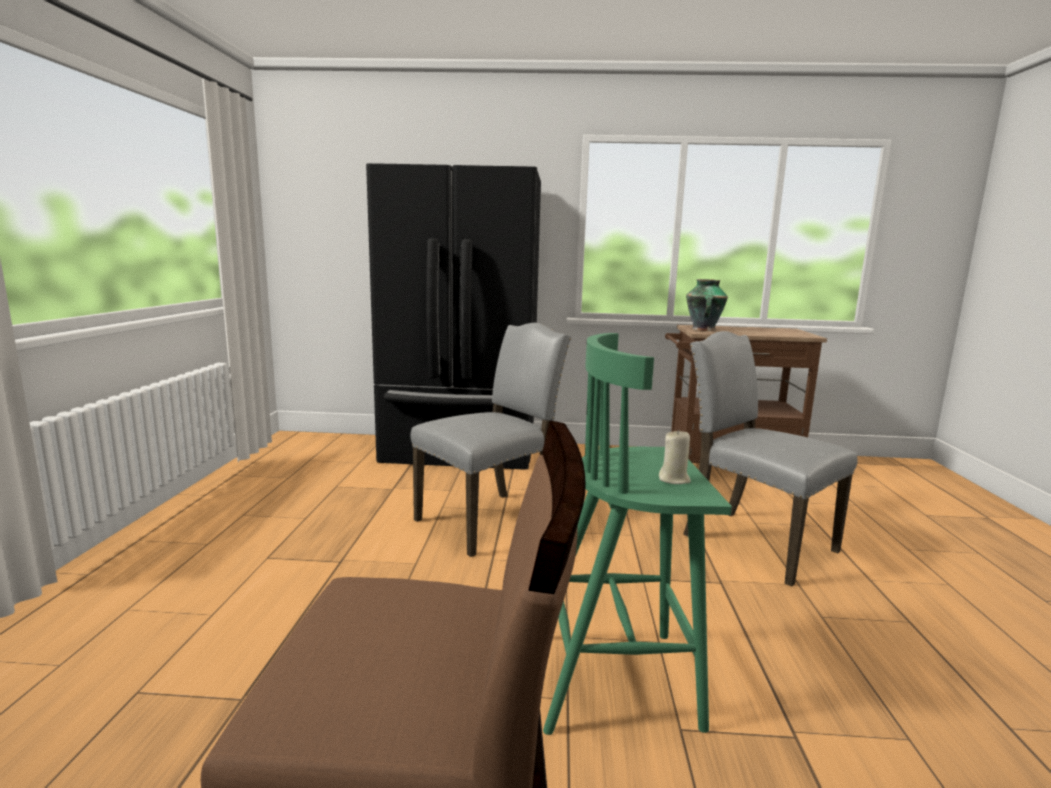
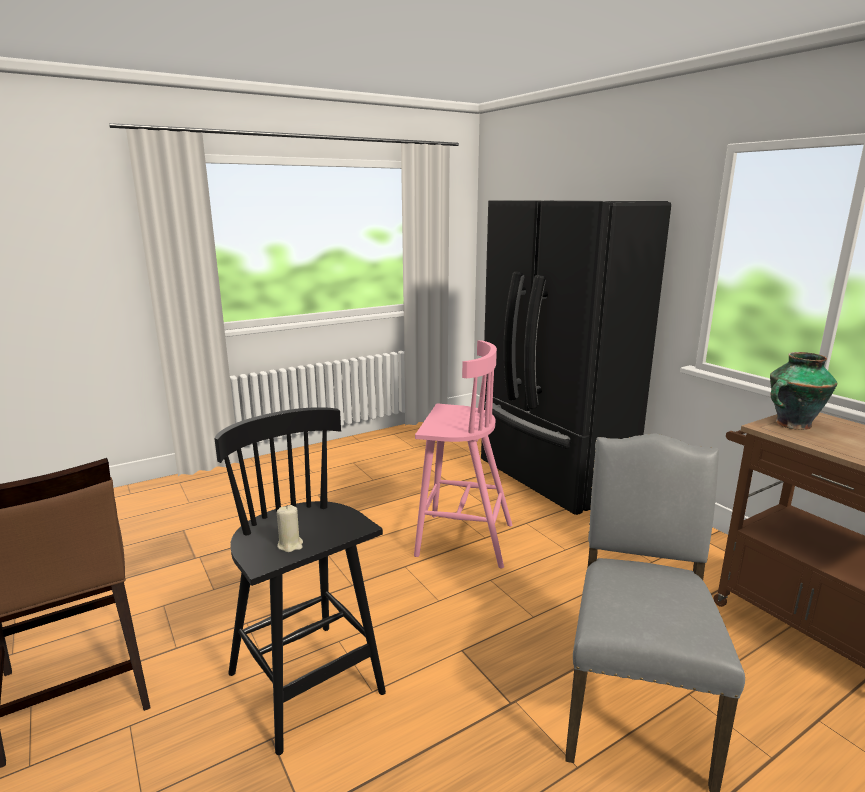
camera: 55 degrees right, 5 degrees up
grey chair [410,323,572,557] -> pink stool [414,340,512,568]
green stool [543,333,732,735] -> black stool [214,407,386,755]

